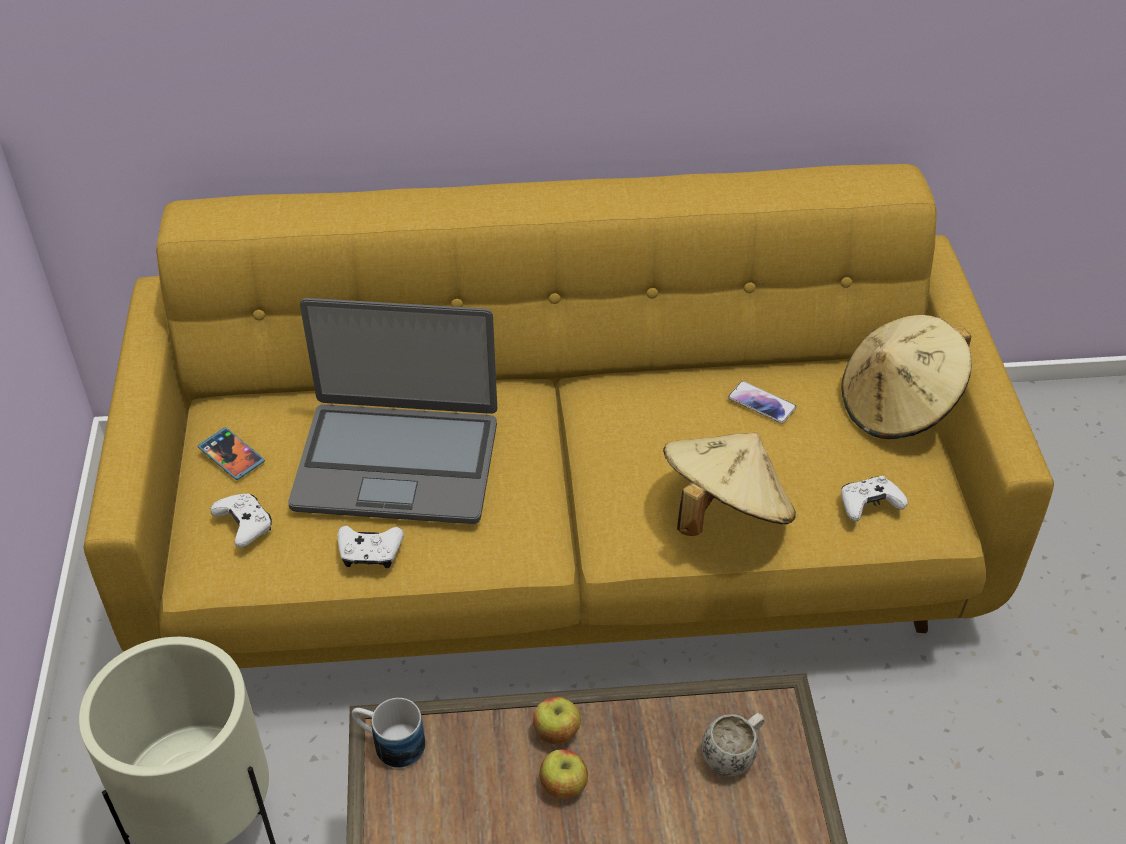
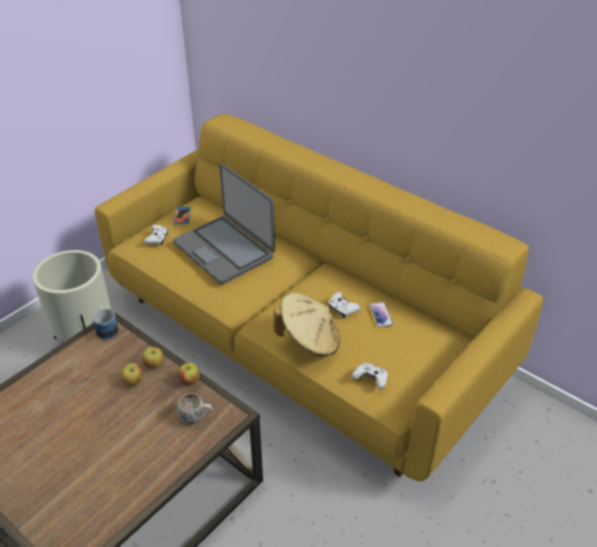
camera: 45 degrees right, 5 degrees down
white game controller [338,525,404,568] -> white game controller moved to [328,292,360,318]
beige hat [841,315,972,439] -> none
none -> apple [178,363,200,385]

